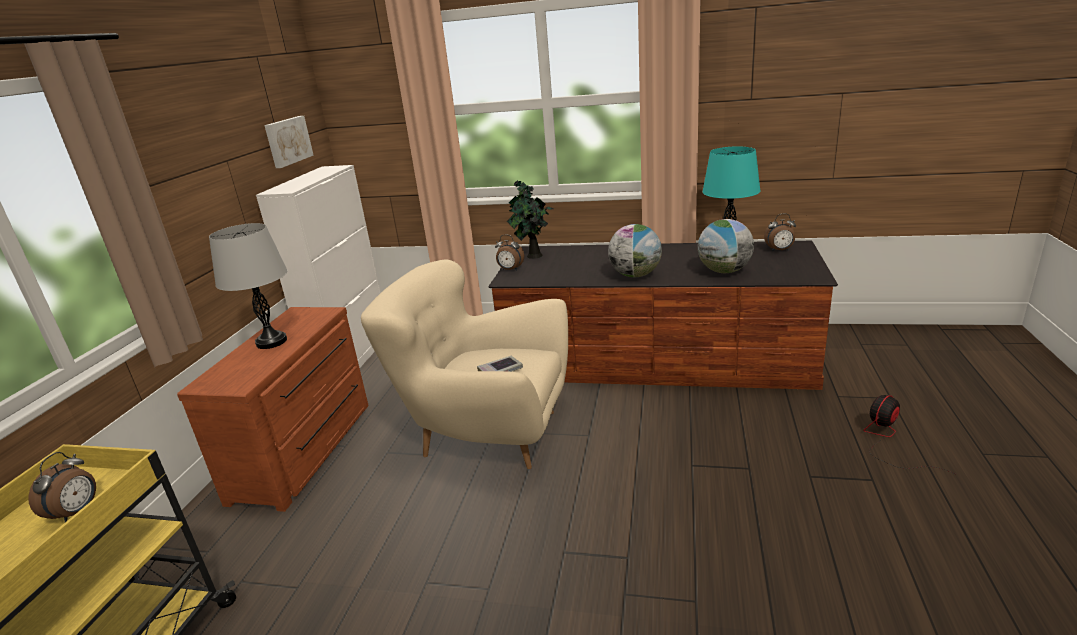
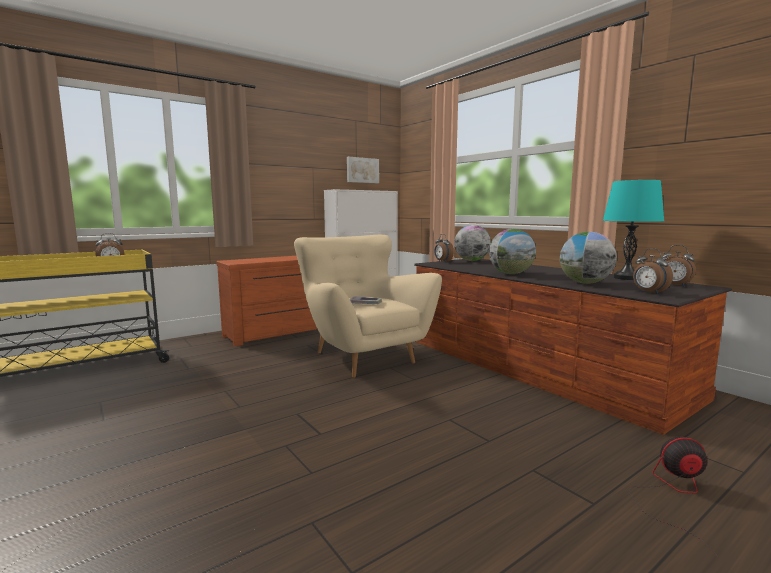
camera: 40 degrees right, 15 degrees down
grey table lamp [209,223,287,349] -> none
potted plant [507,180,554,259] -> globe [454,225,491,261]
none -> alarm clock [633,248,673,294]

